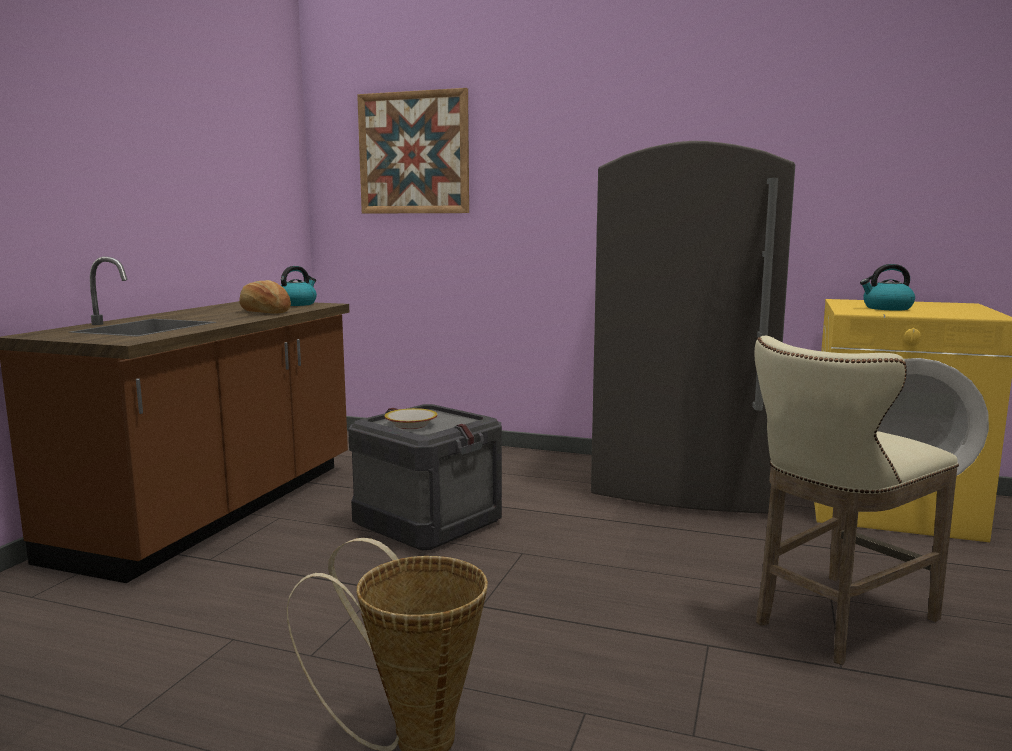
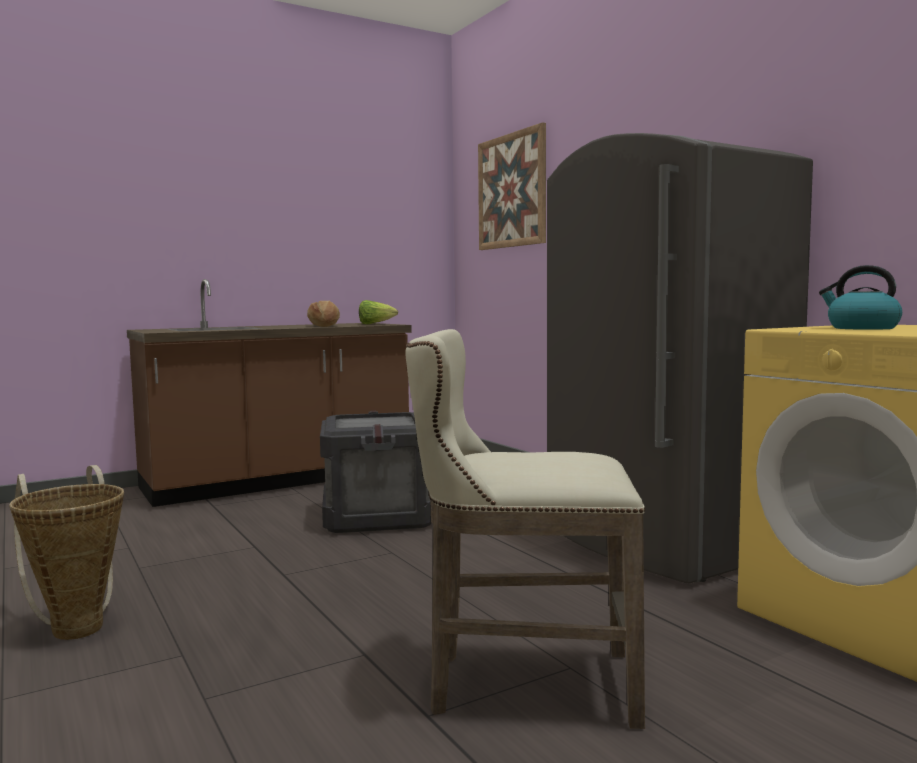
camera: 40 degrees right, 5 degrees down
kettle [280,266,317,306] -> lettuce [359,300,398,324]
bowl [384,408,438,429] -> none

